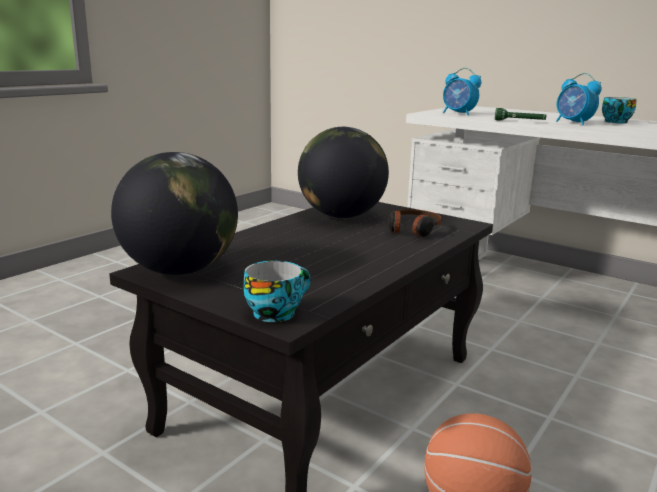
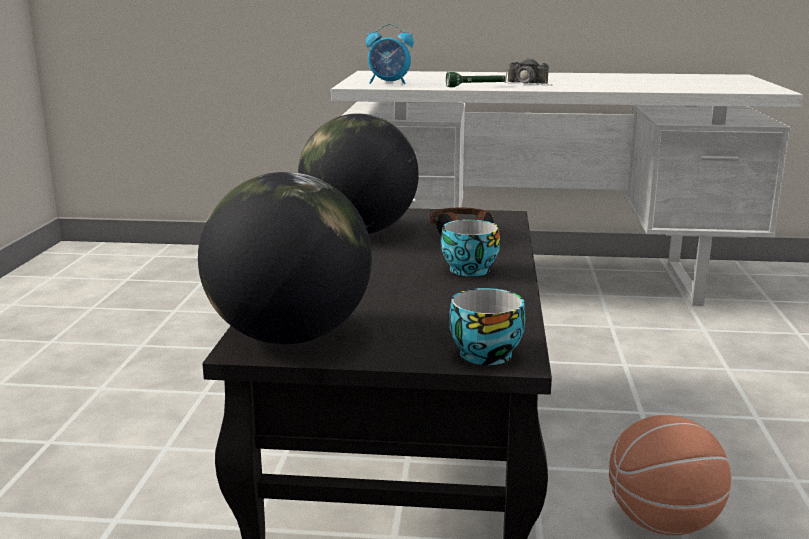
camera: 30 degrees left, 0 degrees up
alarm clock [556,73,602,125] -> camera [504,58,551,86]
cup [602,97,636,123] -> cup moved to [441,220,500,276]

